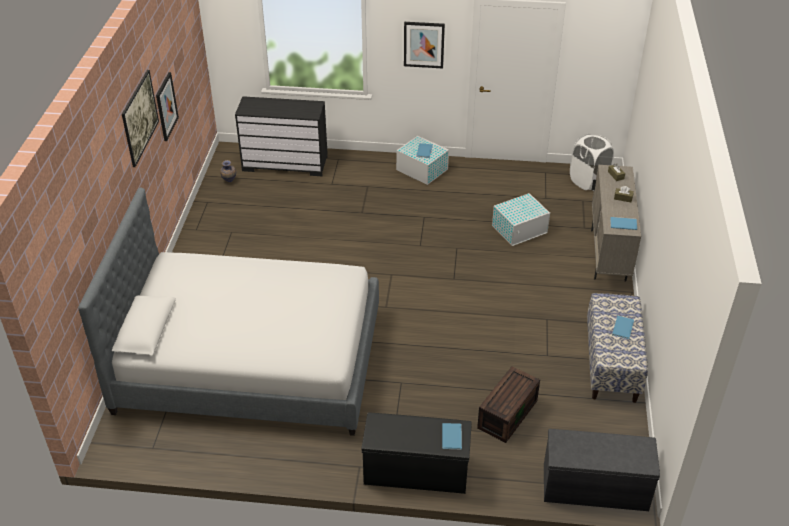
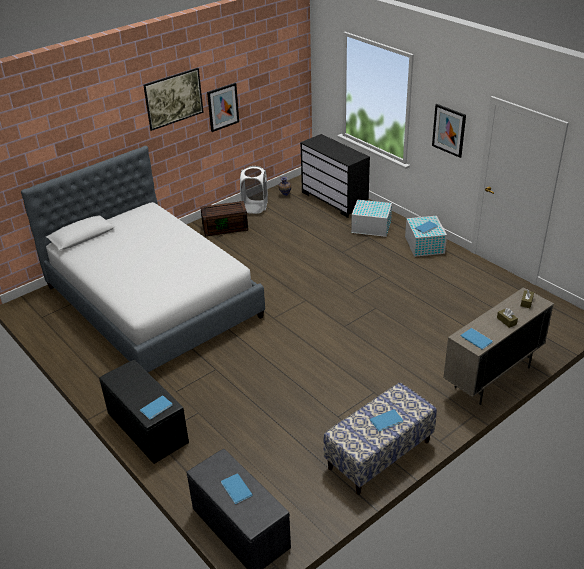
camera: 45 degrees right, 5 degrees down
brown storage box [477,366,540,443] -> brown storage box moved to [200,201,248,237]
white storage box [492,193,550,246] -> white storage box moved to [351,200,392,237]
white laundry basket [570,134,614,191] -> white laundry basket moved to [240,166,268,214]
none -> blue book [221,473,253,504]

